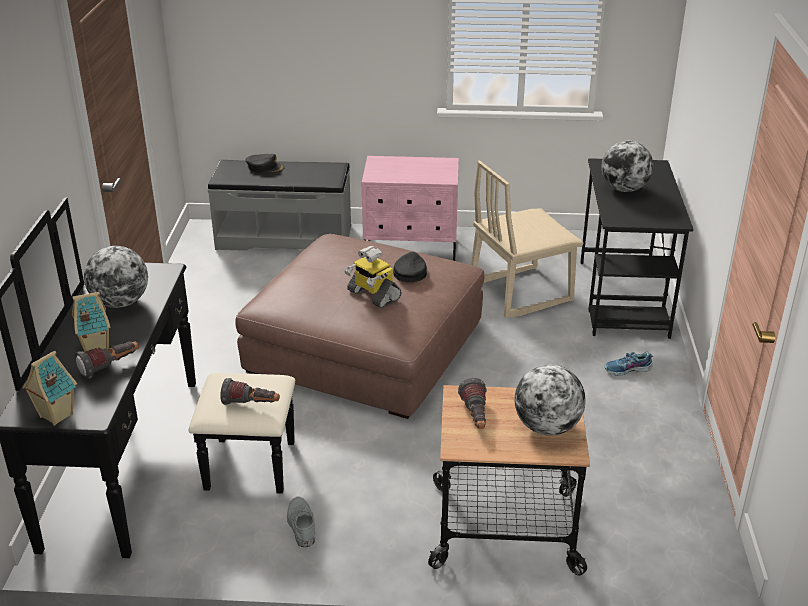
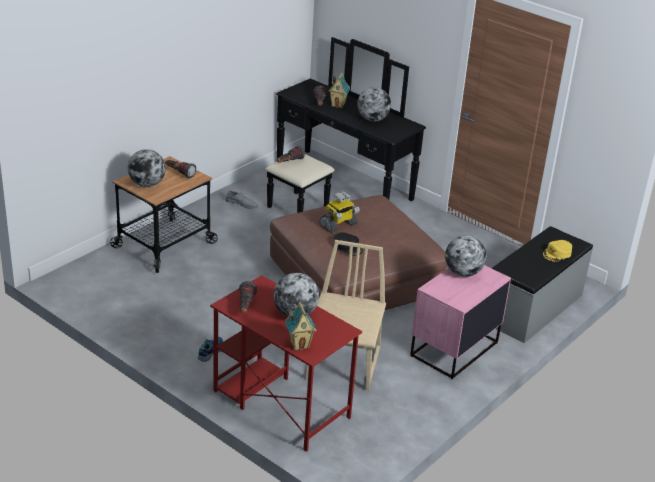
camera: 125 degrees right, 0 degrees up
toy house [22,351,77,426] -> toy house moved to [285,302,317,350]
black cap [246,154,285,173] -> yellow cap [543,240,572,262]
toy robot [344,246,402,309] -> toy robot turned 150 degrees clockwise [320,191,360,233]
black desk [580,158,693,339] -> red desk [210,275,362,452]
none -> flashlight [238,281,258,313]
none -> globe [445,235,486,277]

